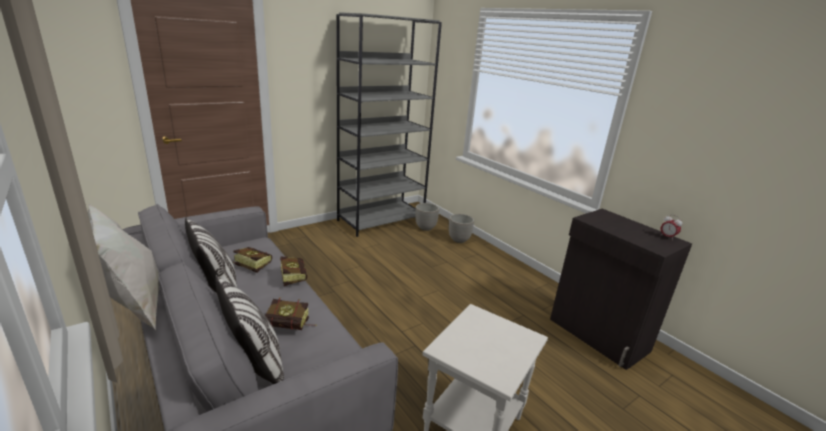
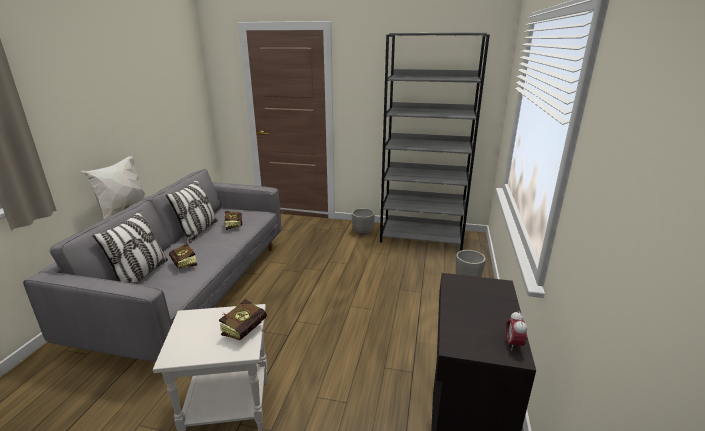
camera: 50 degrees right, 0 degrees up
book [280,256,307,286] -> book moved to [219,299,267,340]
planter [415,203,439,231] -> planter moved to [352,208,375,235]

